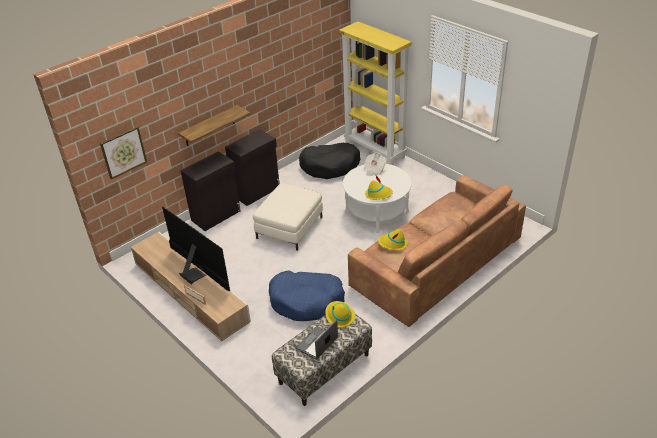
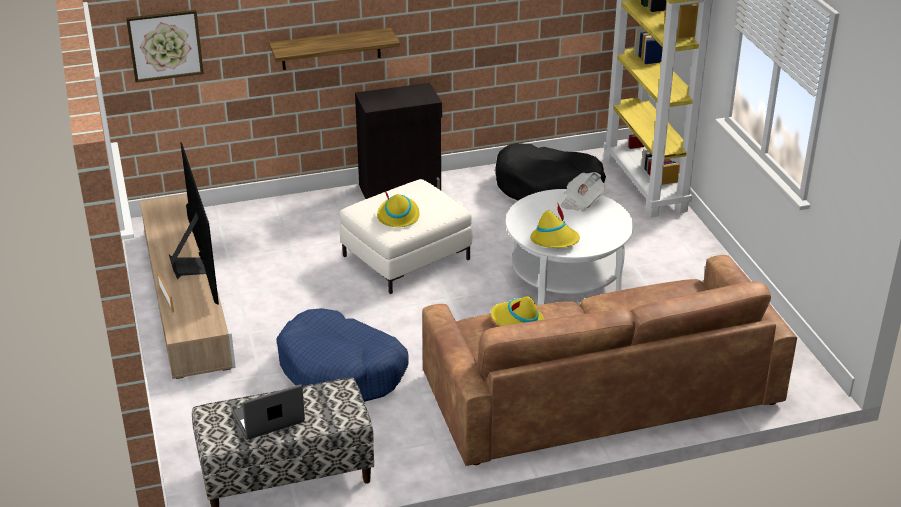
camera: 25 degrees right, 5 degrees down
black cabinet [180,151,241,231] -> none
yellow hat [325,301,356,327] -> yellow hat moved to [377,191,420,227]

